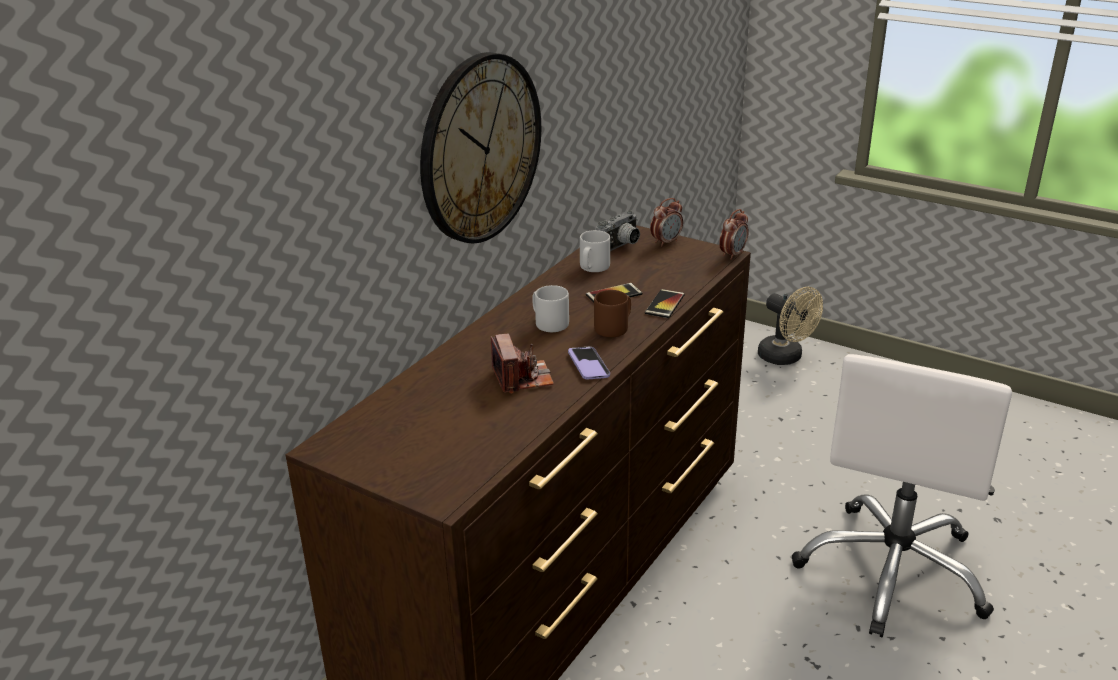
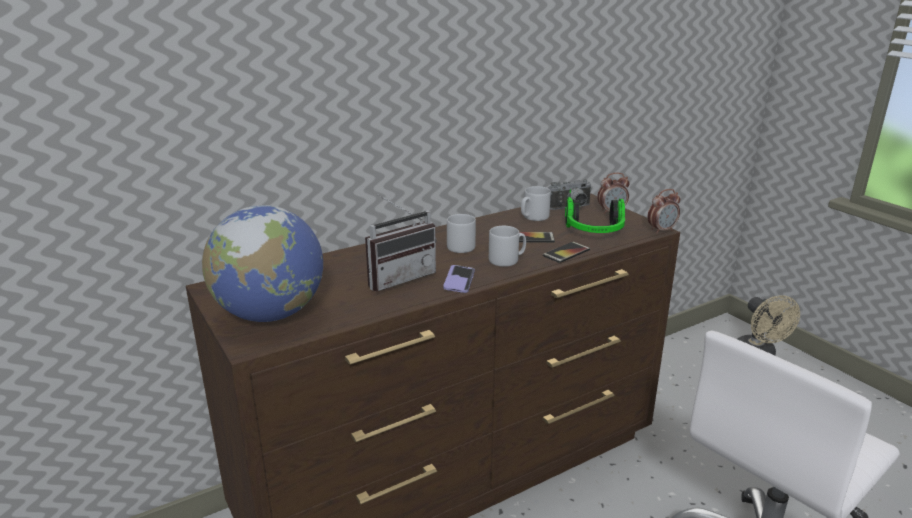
camera: 25 degrees right, 5 degrees down
wall clock [420,52,541,243] -> none
camera [491,333,554,393] -> radio [365,194,437,292]
brown mug [594,290,631,337] -> grey mug [489,226,526,267]
none -> globe [202,205,323,322]
none -> headphones [565,190,625,233]

